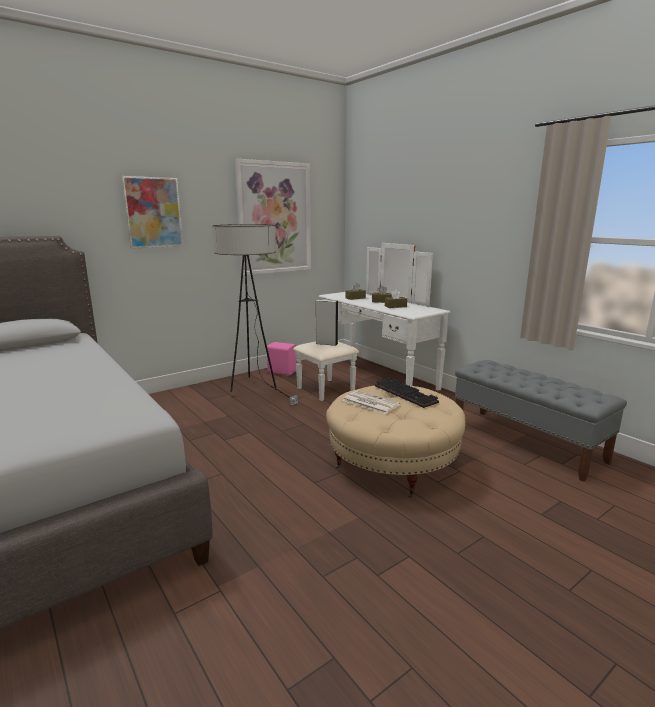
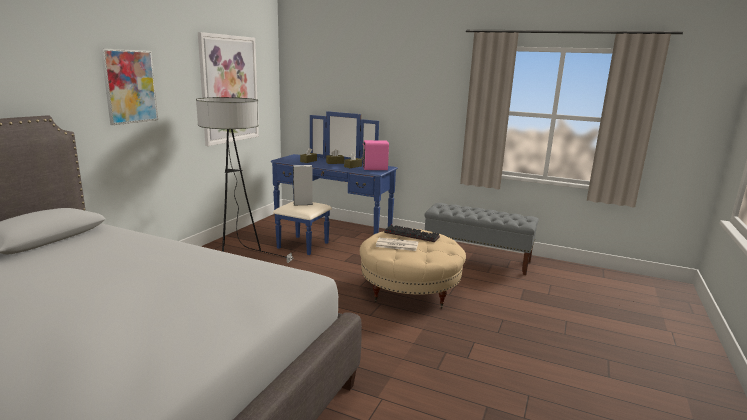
camera: 30 degrees left, 0 degrees up
pink speaker [267,342,297,376] -> pink speaker moved to [361,140,389,170]
white dresser [293,243,451,401] -> blue dresser [271,111,398,255]

